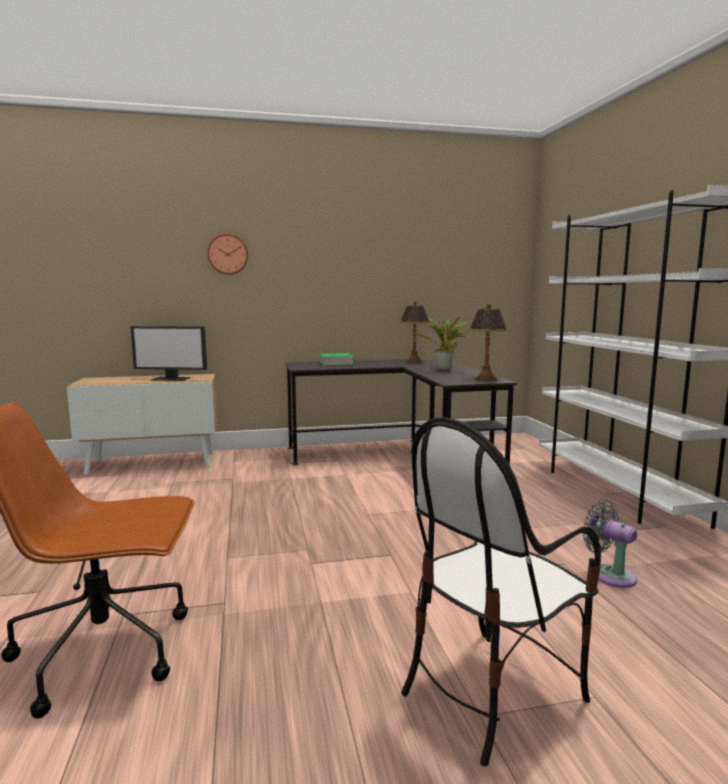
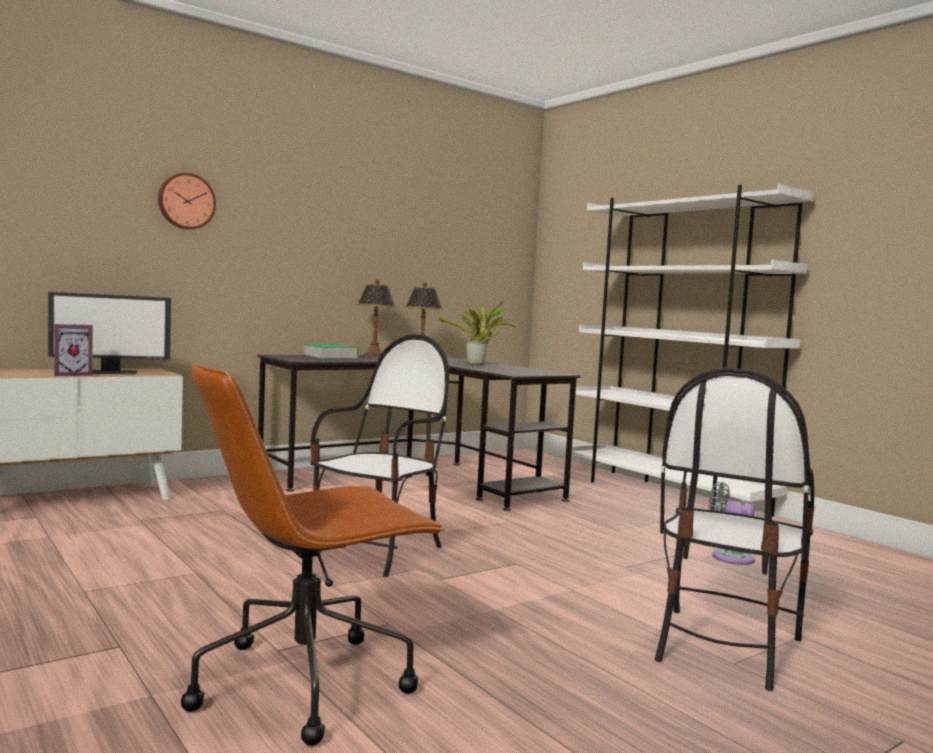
camera: 25 degrees left, 5 degrees down
table lamp [468,303,508,381] -> table lamp moved to [357,279,396,357]
none -> picture frame [54,324,93,376]
none -> chair [310,334,449,577]

